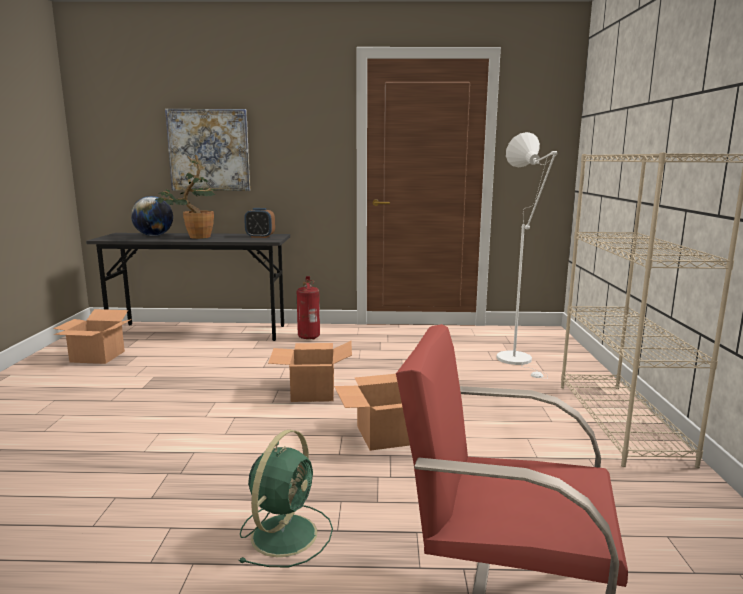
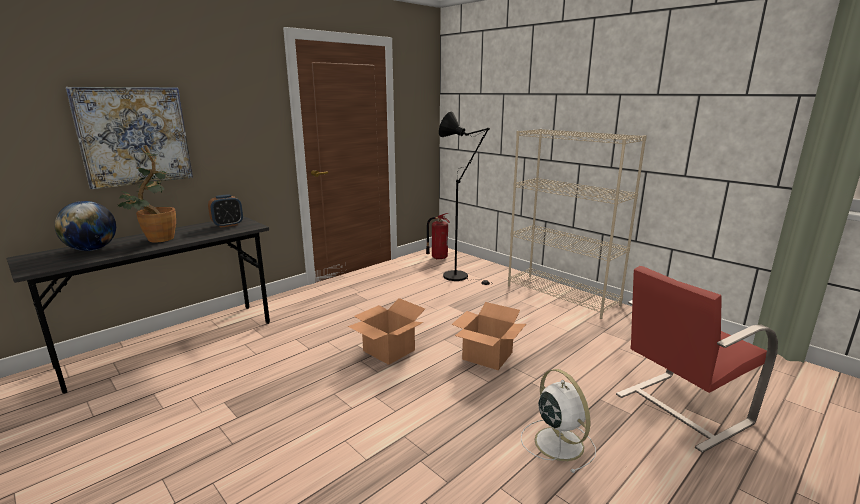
camera: 45 degrees left, 5 degrees up
cardboard box [53,309,132,364] -> none
green fan [238,430,333,567] -> white fan [521,369,596,473]
fire extinguisher [297,276,320,340] -> fire extinguisher moved to [426,213,450,260]
white floor lamp [496,132,558,379] -> black floor lamp [439,112,493,285]

